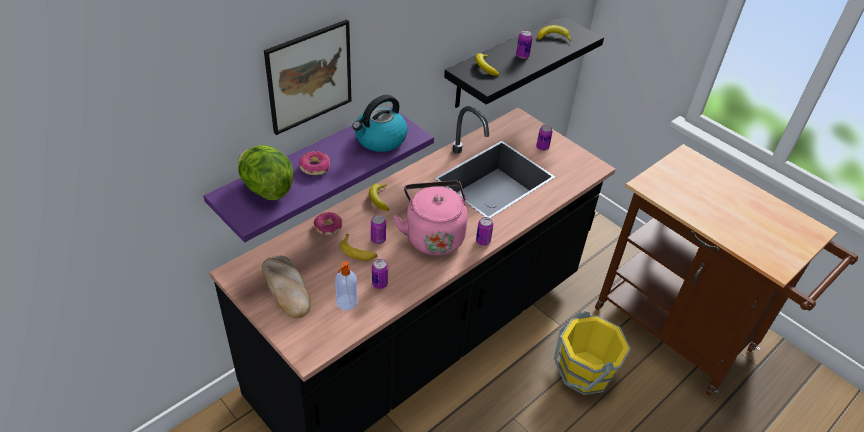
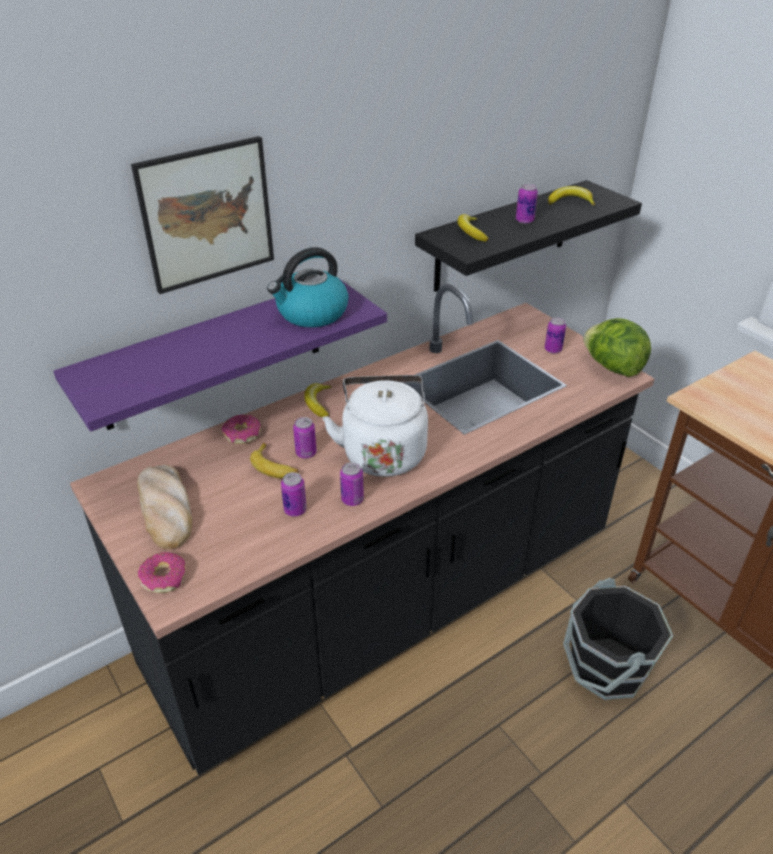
camera: 10 degrees right, 5 degrees down
lettuce [237,145,294,201] -> lettuce moved to [583,318,651,377]
donut [299,151,330,175] -> donut moved to [138,552,186,593]
soap dispenser [335,261,357,310] -> none
pink kettle [394,181,468,256] -> white kettle [323,375,428,477]
can [476,217,493,246] -> can moved to [340,462,364,506]
yellow bucket [554,311,631,395] -> black bucket [563,578,673,700]

